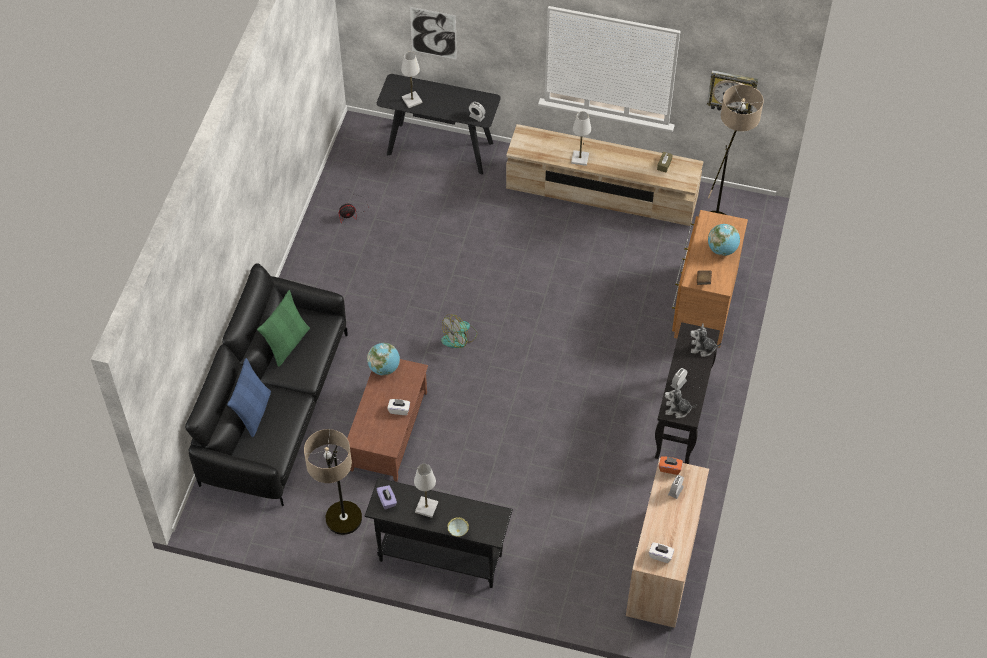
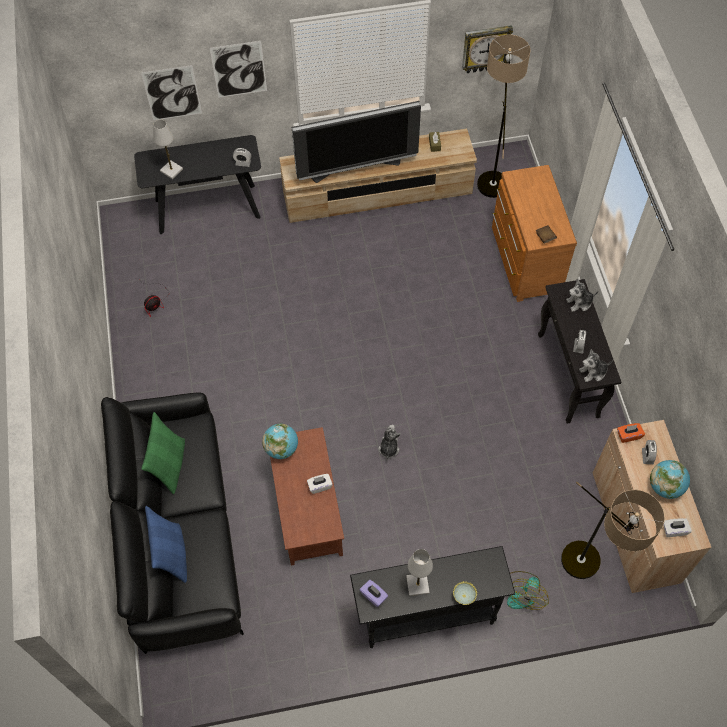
camera: 25 degrees left, 5 degrees up
floor lamp [304,429,362,535] -> floor lamp moved to [561,482,665,579]
fan [441,314,477,348] -> fan moved to [507,571,549,610]
white table lamp [571,111,591,166] -> television [292,101,421,183]
globe [708,224,740,256] -> globe moved to [650,460,690,499]
none -> picture [210,41,267,98]
none -> plush toy [379,425,401,460]

